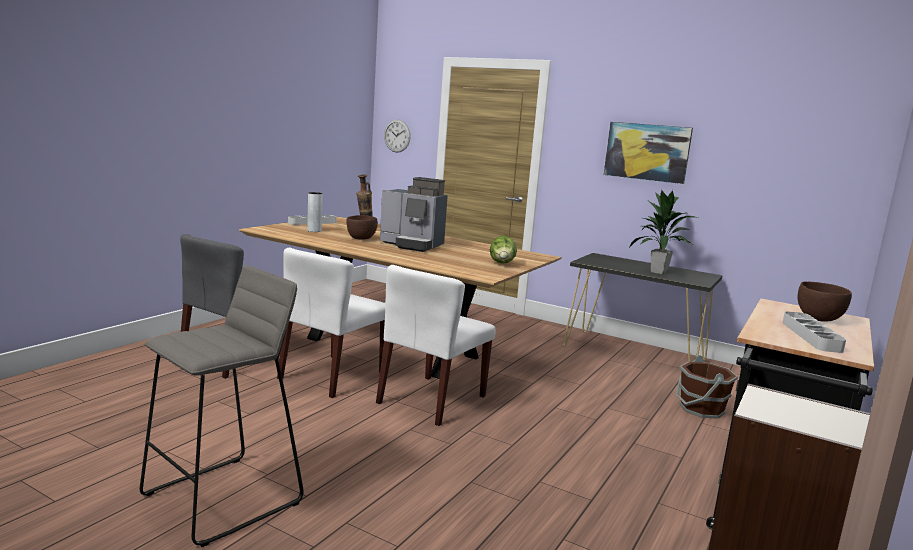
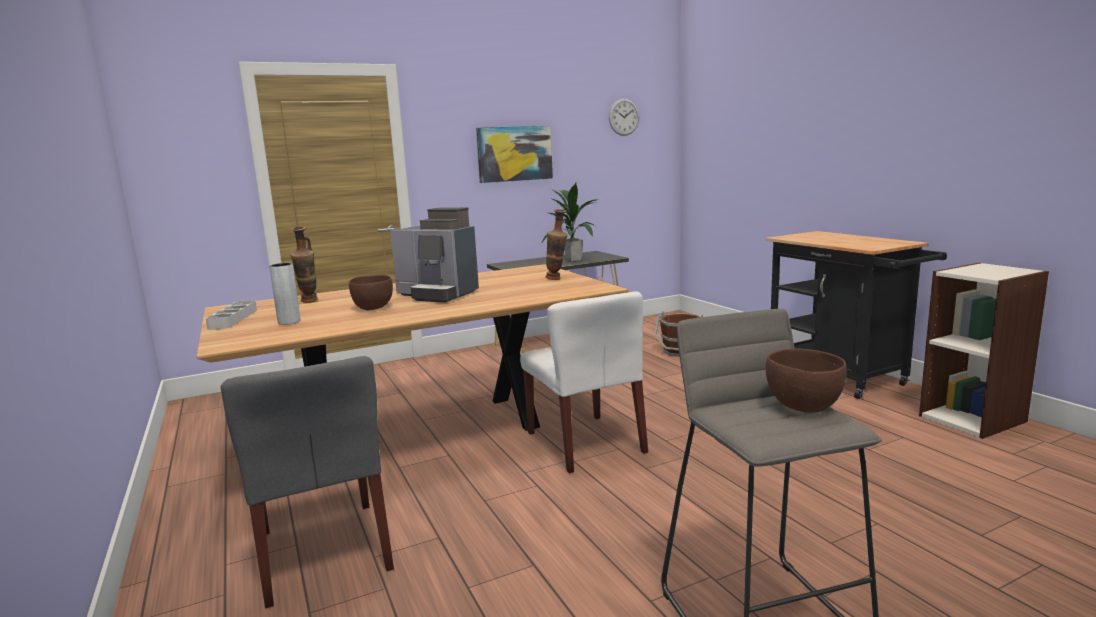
camera: 55 degrees left, 0 degrees up
white chair [277,248,385,398] -> none
coffee machine [380,177,448,252] -> coffee machine turned 60 degrees clockwise [390,207,479,303]
wall clock [384,119,411,153] -> wall clock moved to [609,98,639,136]
lettuce [490,236,517,264] -> vase [546,209,568,280]
grey tray [783,311,846,353] -> none
brown bowl [798,281,852,322] -> brown bowl moved to [766,348,847,413]

